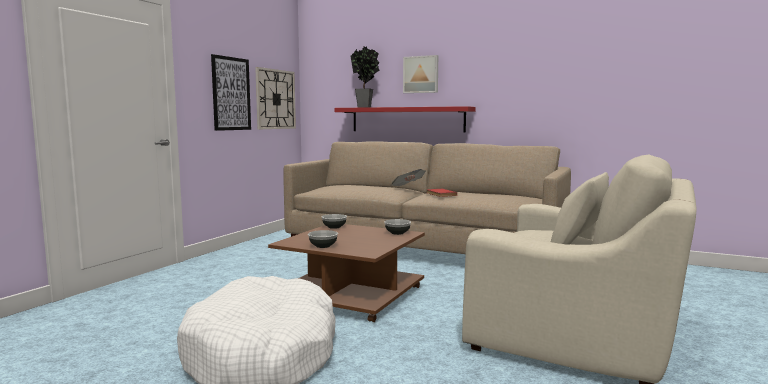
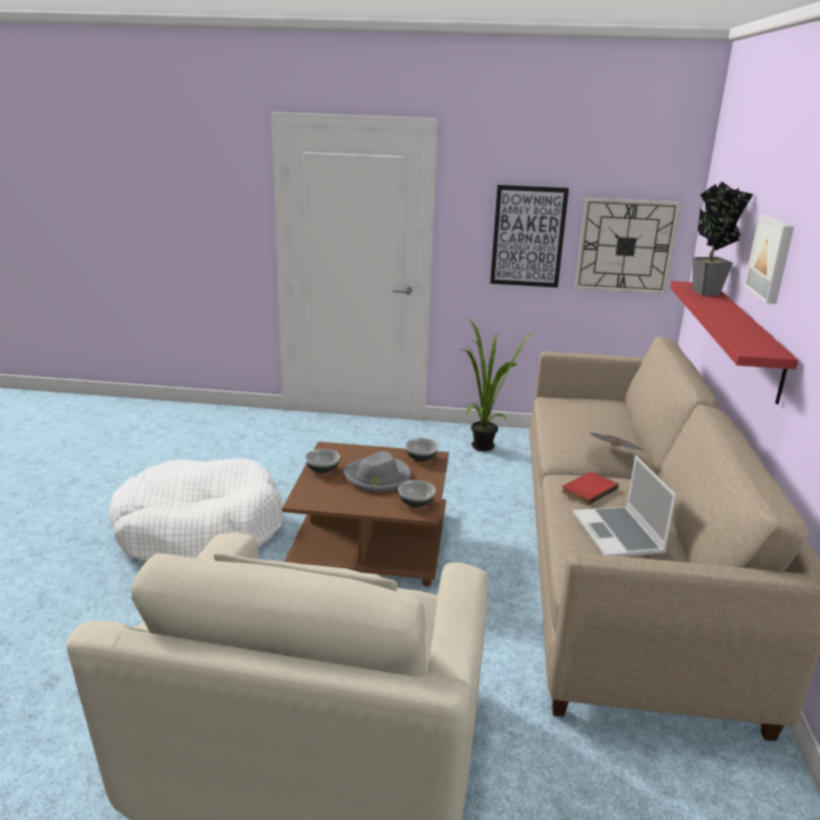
camera: 70 degrees right, 15 degrees up
none -> grey hat [343,451,411,492]
none -> potted plant [460,317,534,451]
none -> laptop [573,455,676,557]

